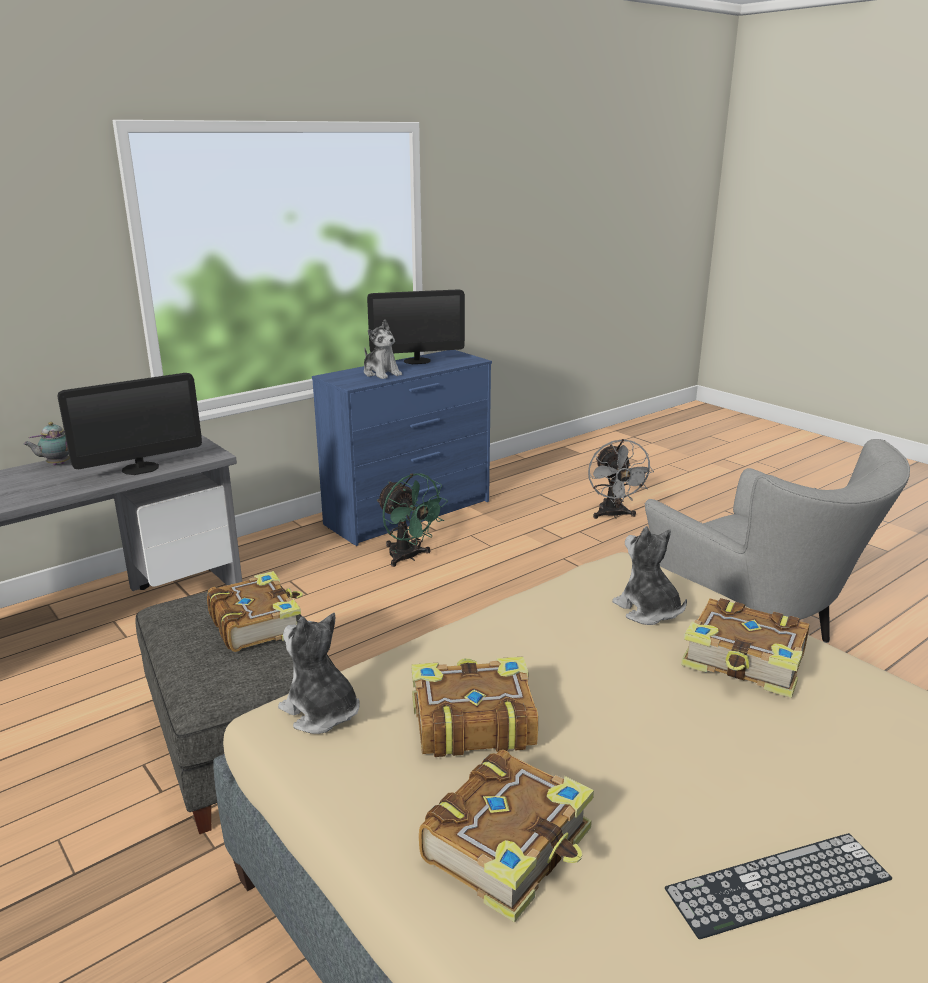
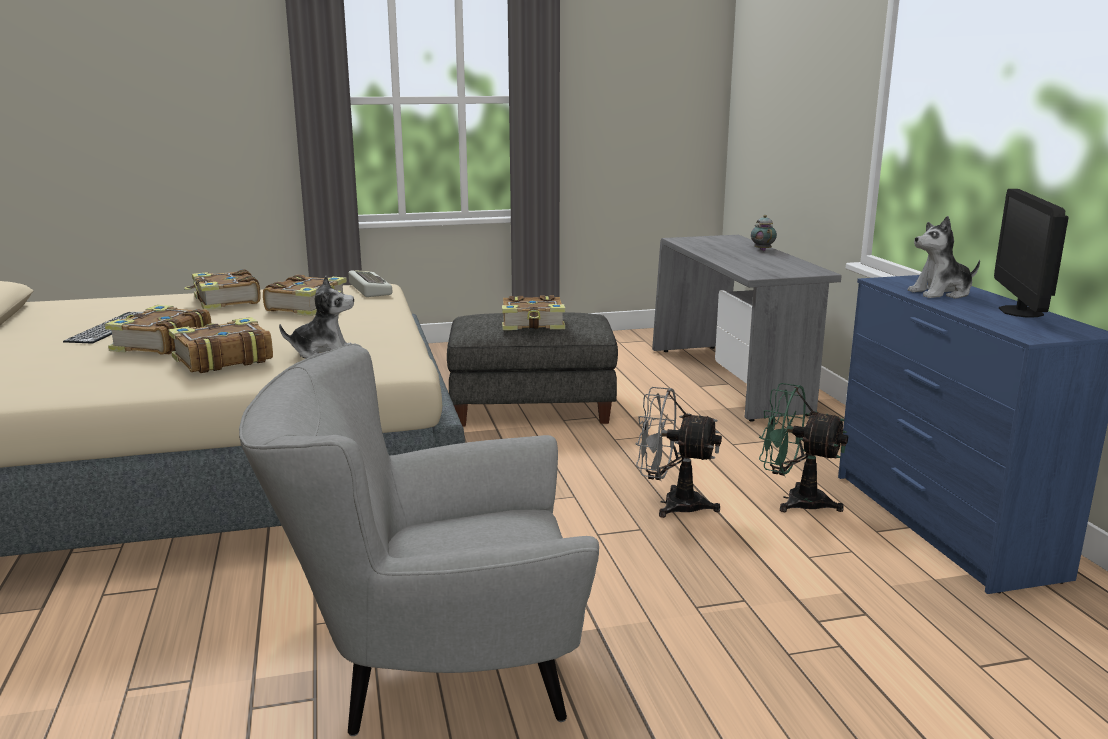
camera: 115 degrees right, 5 degrees down
monitor [57,373,202,475] -> none
plush toy [278,613,360,734] -> keyboard [348,270,392,297]
green fan [377,473,448,567] -> green fan turned 45 degrees clockwise [759,383,848,512]
grey fan [588,439,654,519] -> grey fan moved to [636,387,722,518]
none -> book [105,305,212,355]

